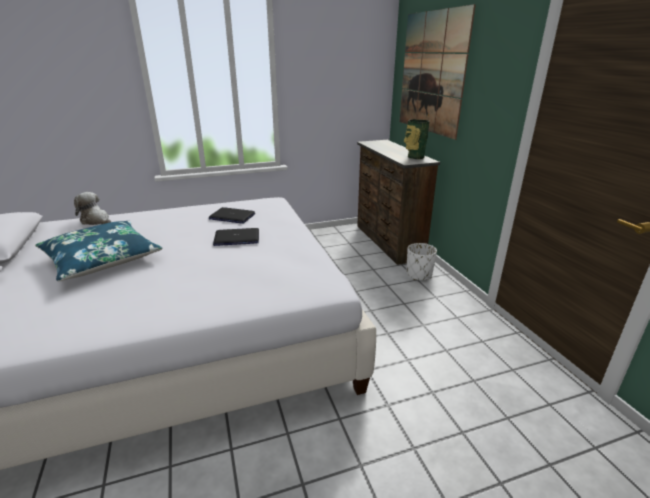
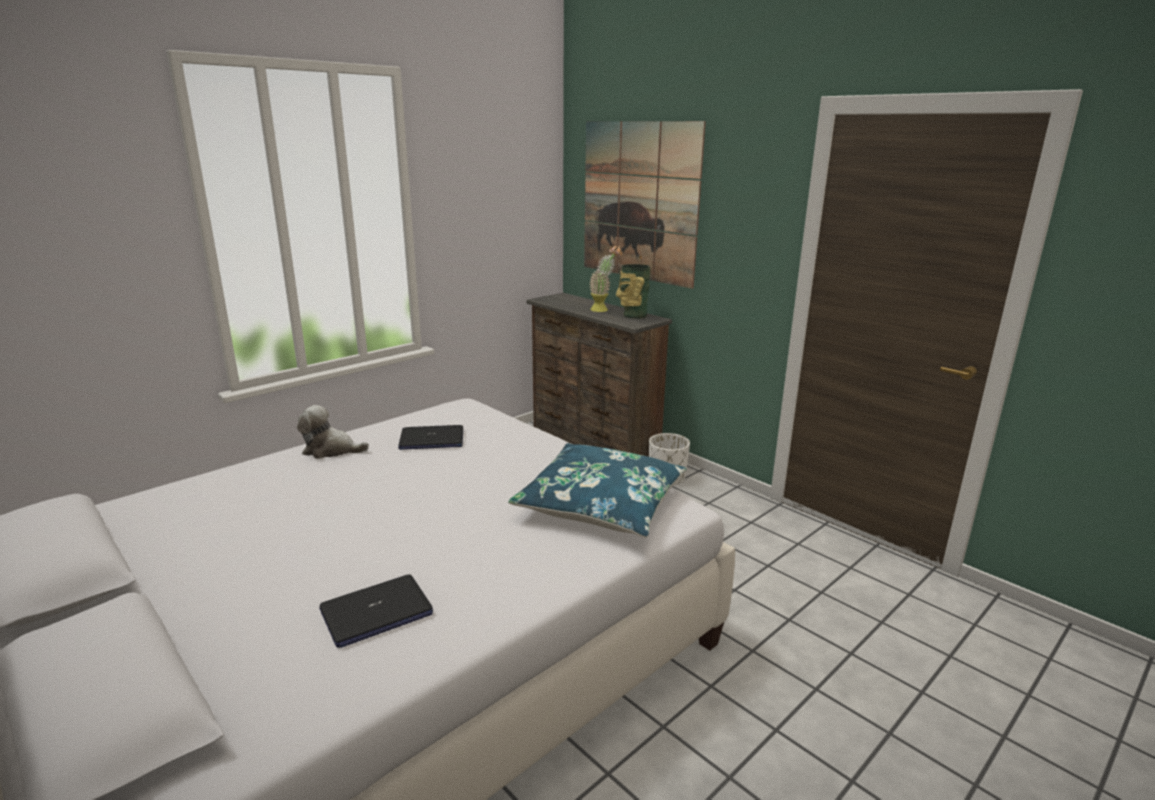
camera: 25 degrees left, 5 degrees down
blue pillow [35,221,163,281] -> blue pillow moved to [508,443,687,537]
plush toy [74,192,111,225] -> plush toy moved to [297,405,369,459]
laptop [213,228,259,246] -> laptop moved to [319,574,433,648]
none -> potted plant [589,245,622,312]

